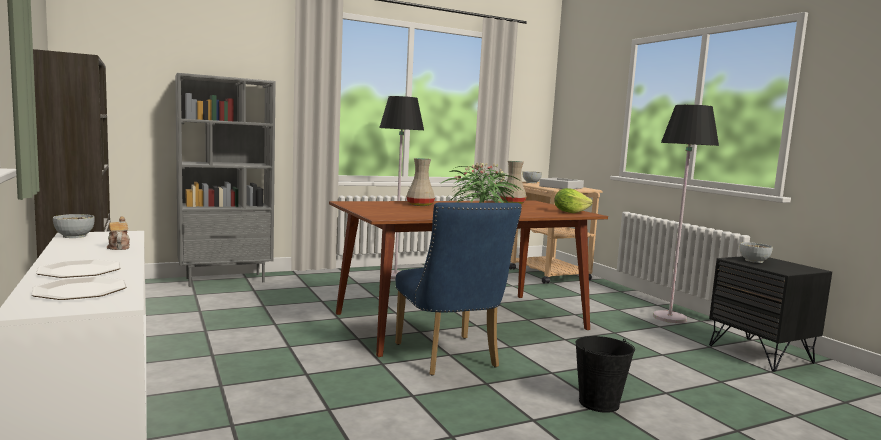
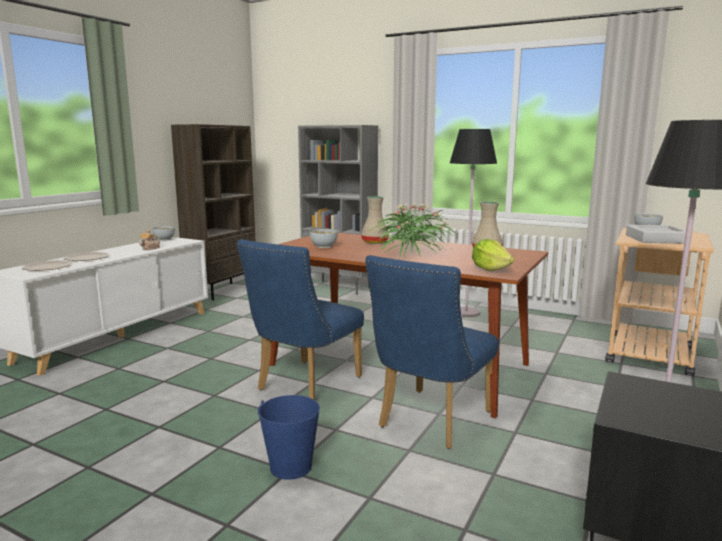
camera: 55 degrees right, 5 degrees up
black bucket [575,336,635,413] -> blue bucket [258,395,320,480]
bowl [740,242,773,263] -> bowl moved to [310,229,338,248]
none -> blue chair [365,255,499,449]

